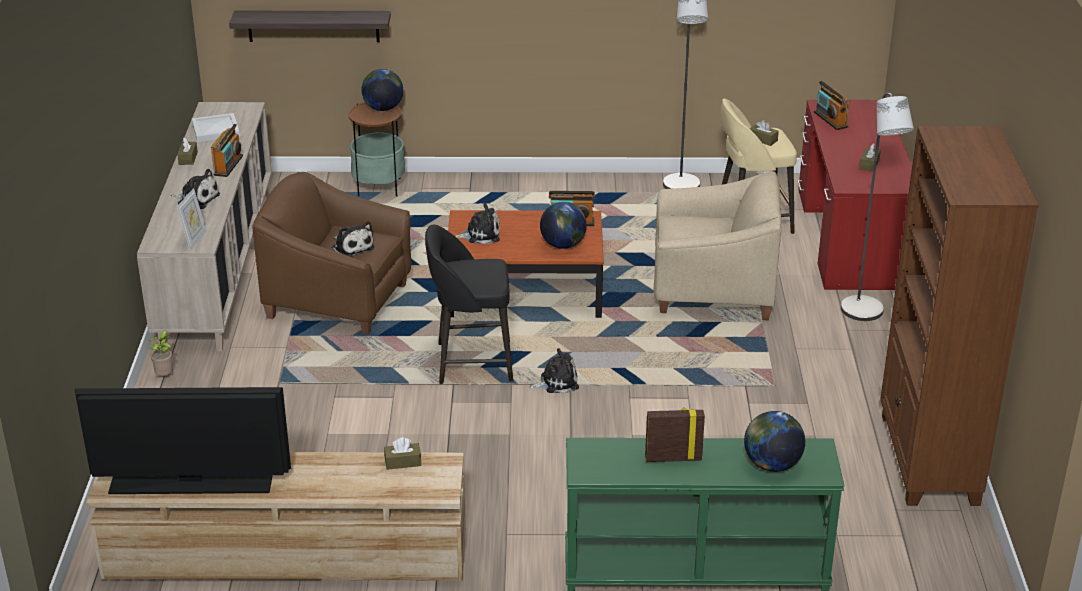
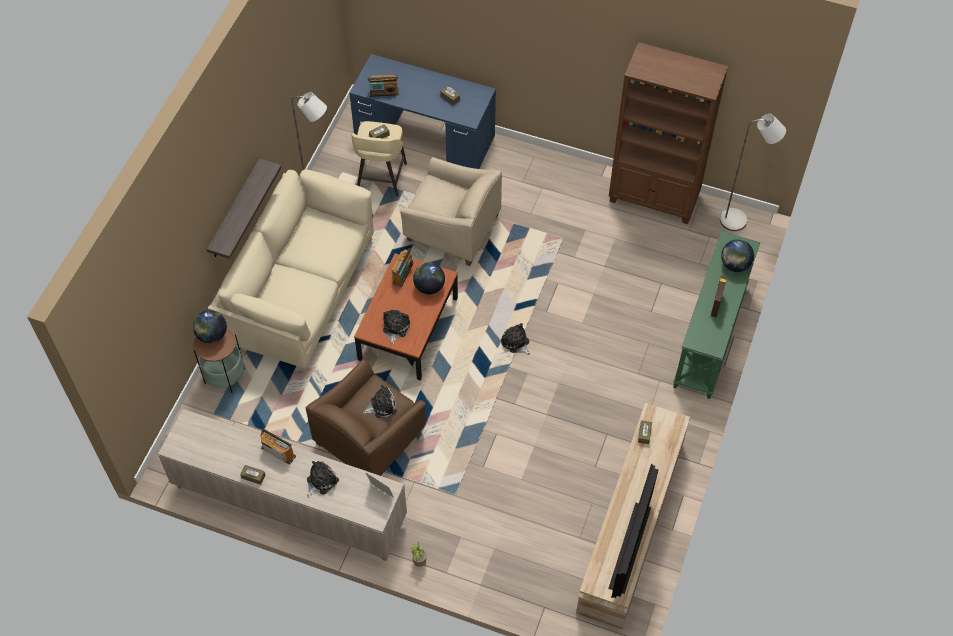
camera: 70 degrees left, 25 degrees up
white tray [192,113,240,142] -> none
shelf [229,11,391,42] -> shelf moved to [207,158,282,259]
black stool [425,224,513,384] -> none
plush toy [529,348,579,393] -> plush toy turned 45 degrees counterclockwise [501,323,530,355]
beige armchair [654,171,781,320] -> beige armchair turned 90 degrees clockwise [400,157,502,266]
red desk [798,100,912,290] -> blue desk [349,54,496,169]
grey floor lamp [841,93,914,321] -> grey floor lamp moved to [720,114,786,231]
none -> beige sofa [208,169,374,372]

